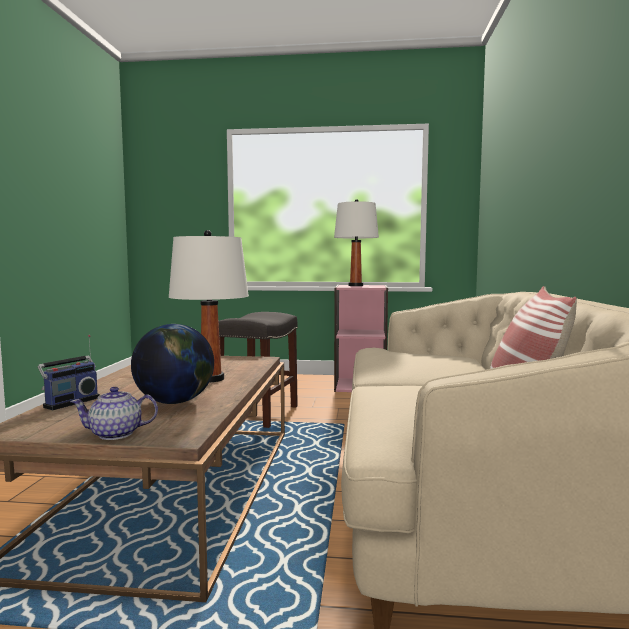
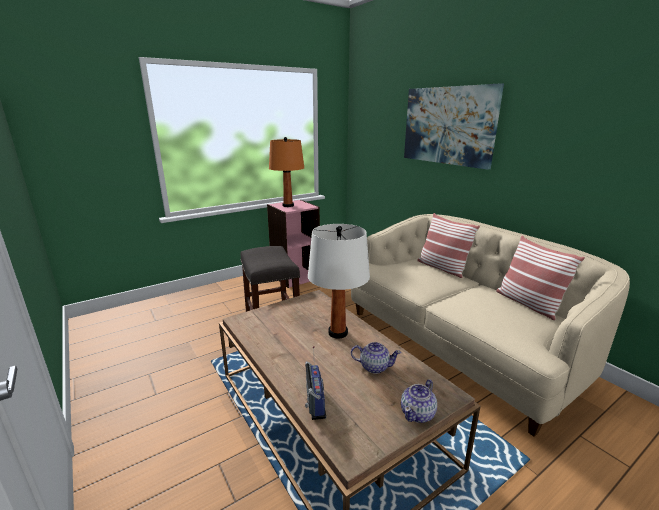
camera: 40 degrees left, 15 degrees up
globe [131,324,214,404] -> teapot [351,342,401,374]
white table lamp [334,199,379,286] -> orange table lamp [269,137,304,207]
none -> picture [404,83,504,170]
none -> pillow [417,213,480,278]

